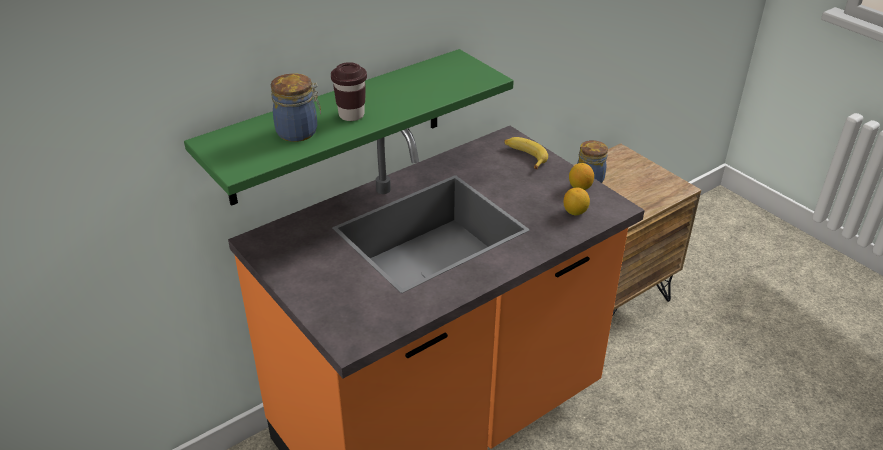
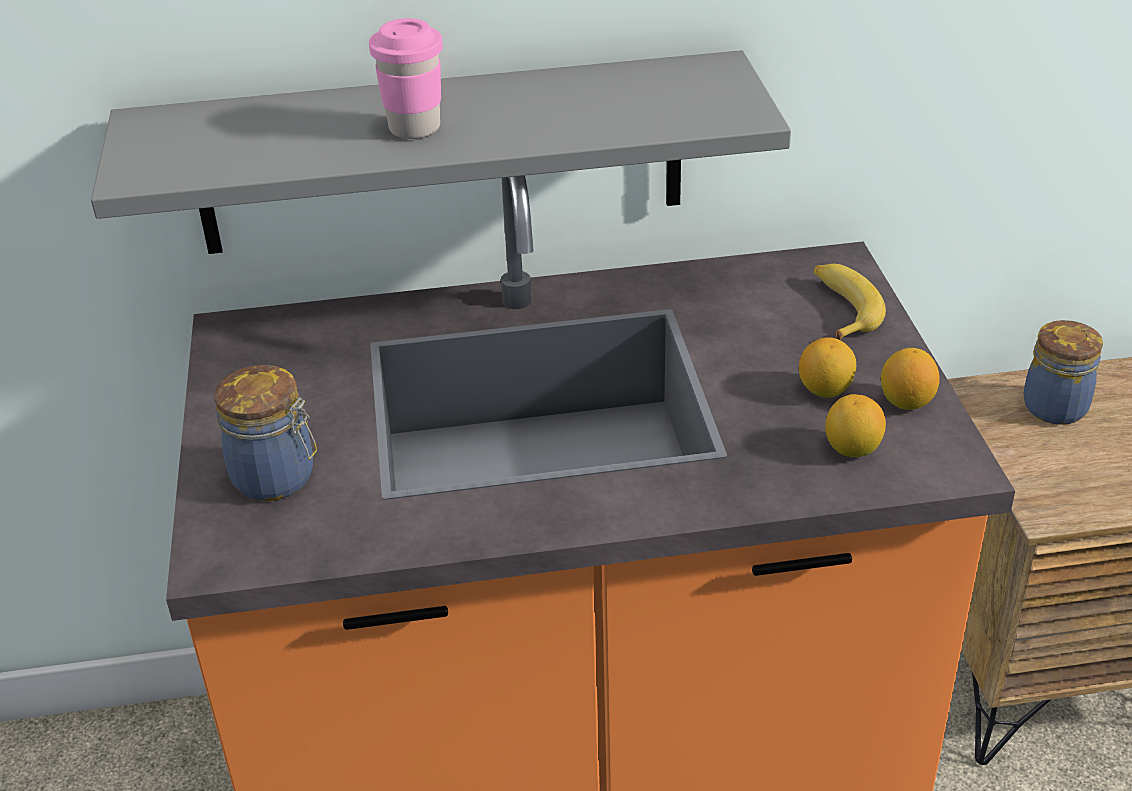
camera: 30 degrees right, 0 degrees up
green shelf [184,49,514,206] -> grey shelf [91,50,791,254]
jar [271,73,321,142] -> jar moved to [214,365,317,501]
brown cup [331,62,367,121] -> pink cup [369,18,443,139]
none -> lemon [799,337,856,398]

